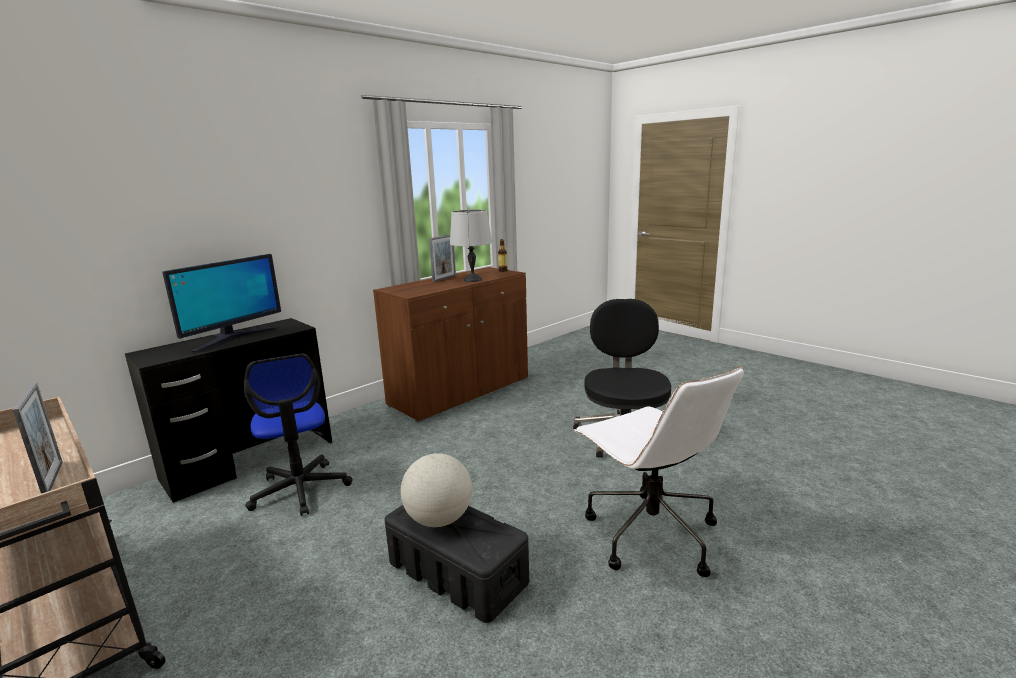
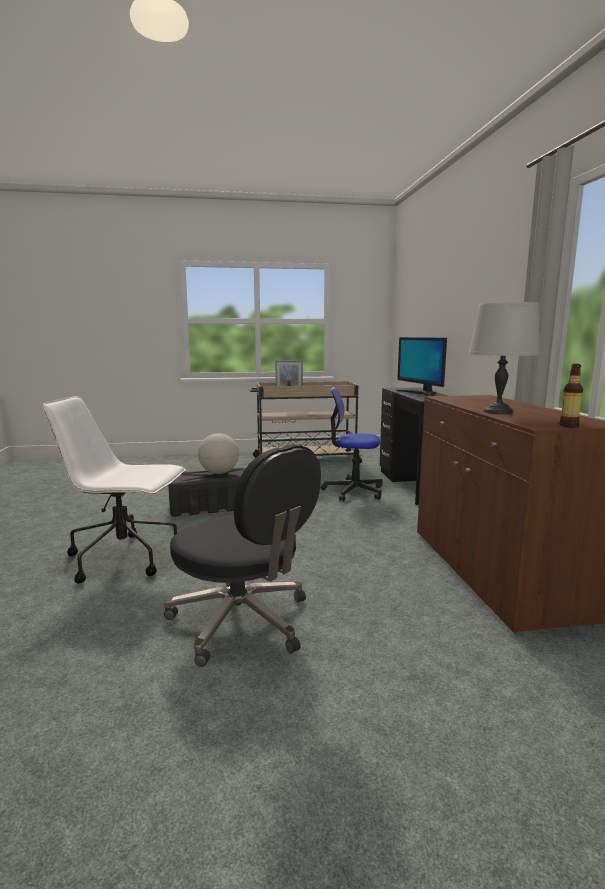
camera: 125 degrees right, 5 degrees down
picture frame [429,235,456,282] -> none

